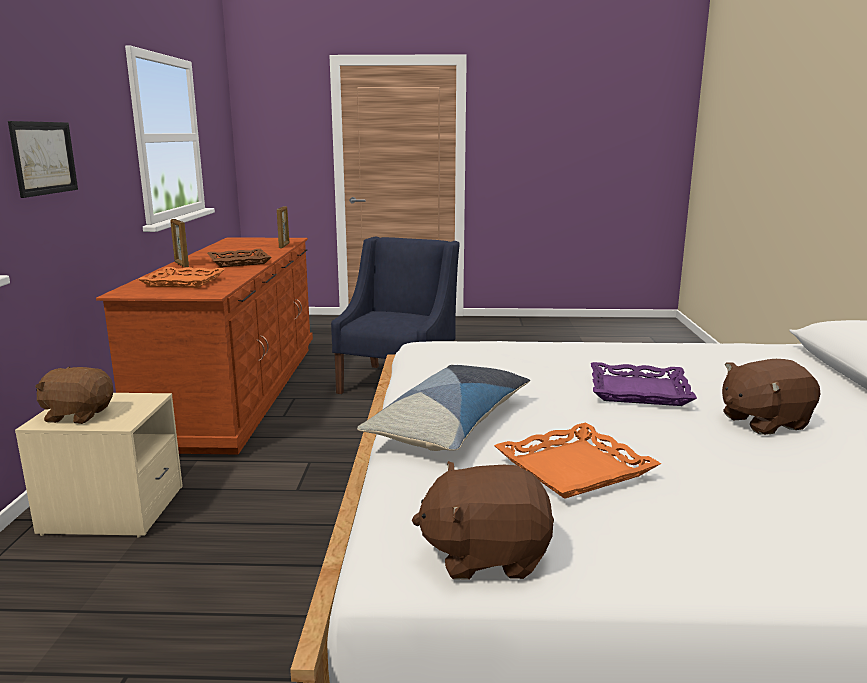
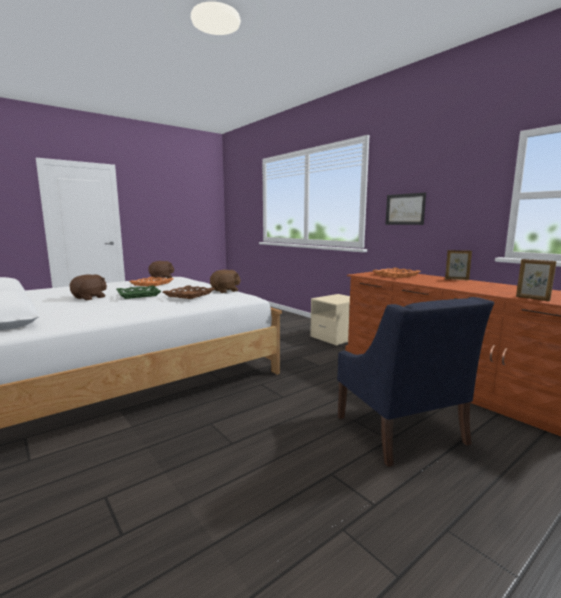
camera: 140 degrees right, 5 degrees down
brown plush toy [35,366,113,424] -> brown plush toy moved to [210,270,241,293]
brown tray [207,249,271,267] -> brown tray moved to [163,285,215,299]
pillow [357,365,530,451] -> none
purple tray [591,362,697,406] -> green tray [116,285,161,299]

